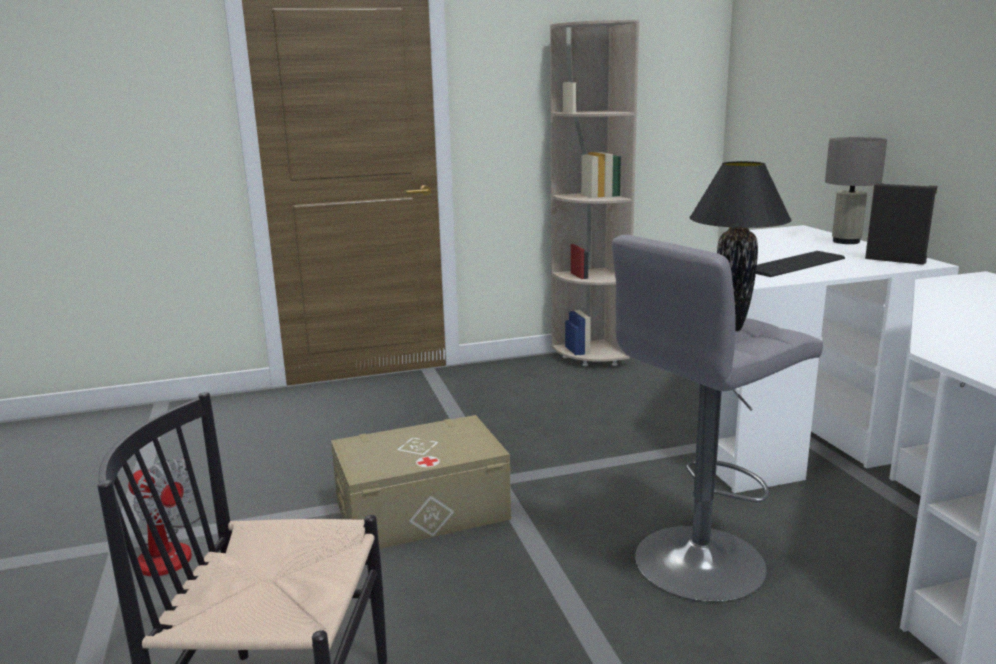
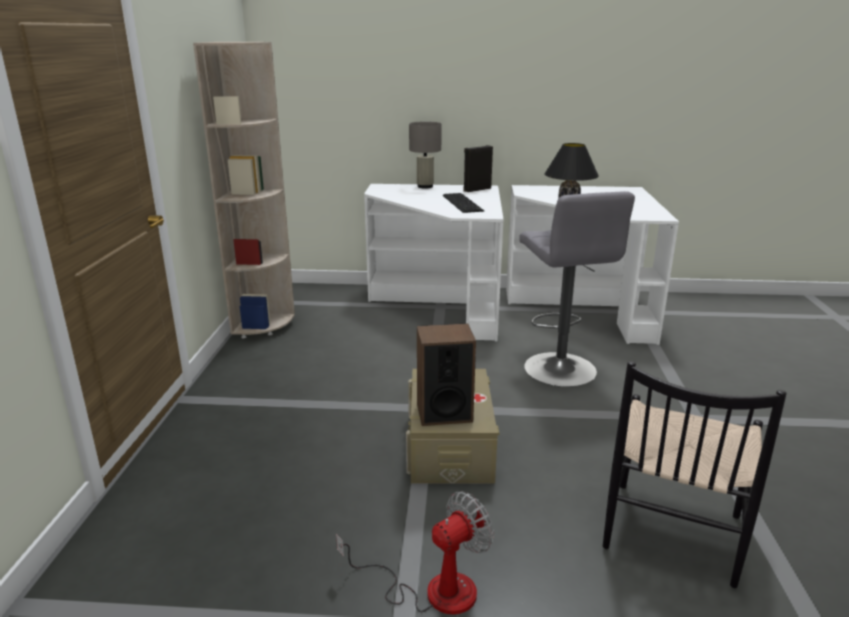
camera: 70 degrees left, 5 degrees up
none -> speaker [417,323,476,426]

